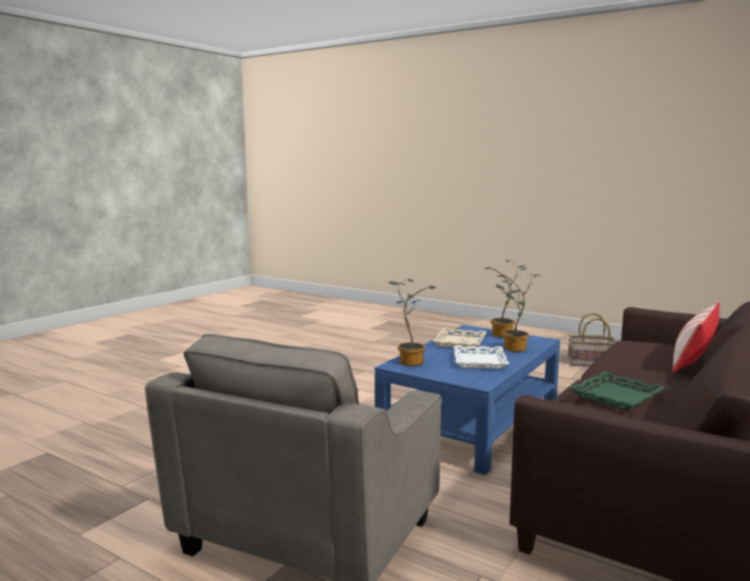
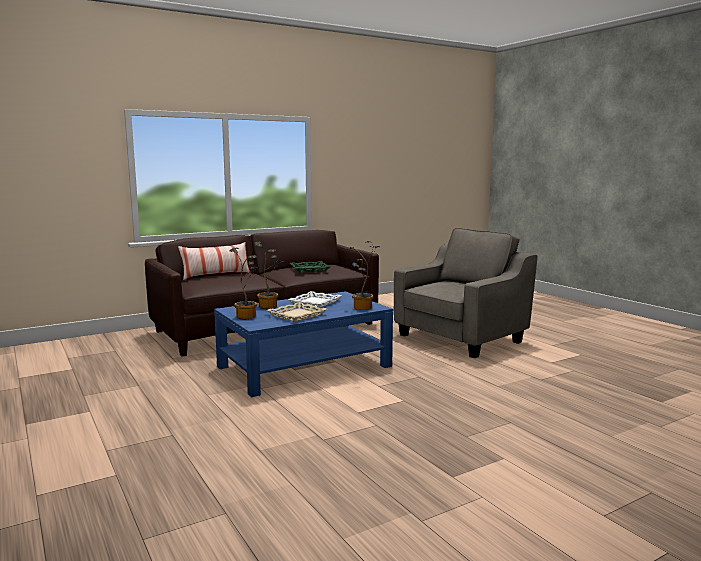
camera: 155 degrees left, 0 degrees up
basket [568,313,617,367] -> none

